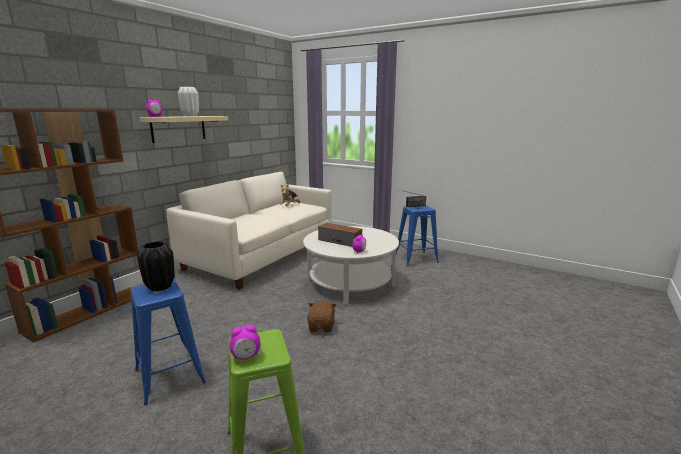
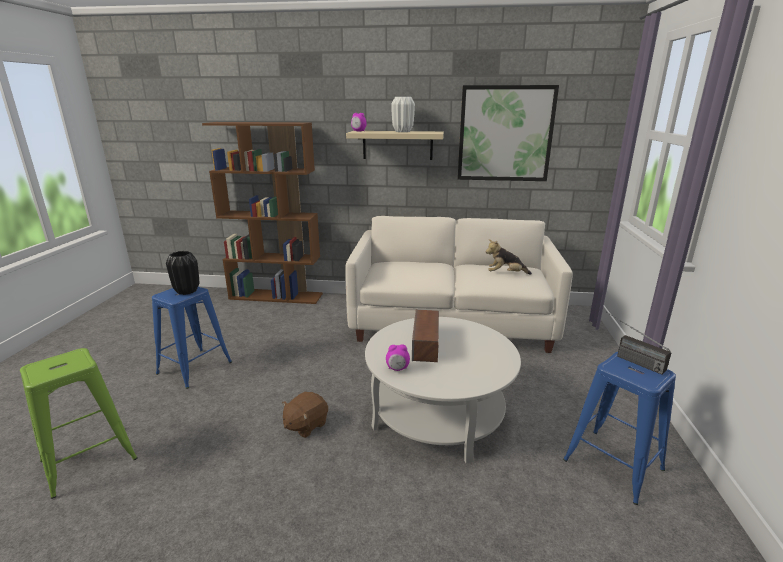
camera: 65 degrees right, 5 degrees up
alarm clock [229,325,261,360] -> none
brown plush toy [307,301,337,332] -> brown plush toy turned 150 degrees clockwise [282,392,328,438]
none -> picture [458,85,559,181]

